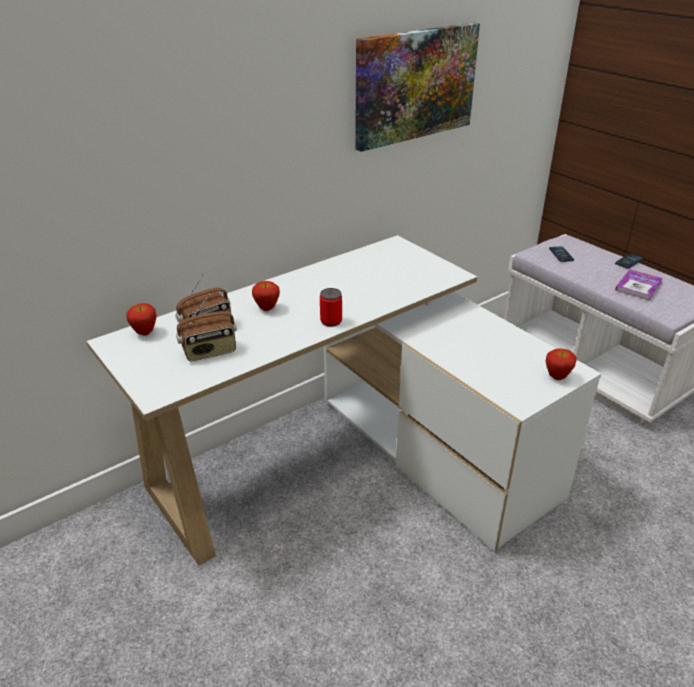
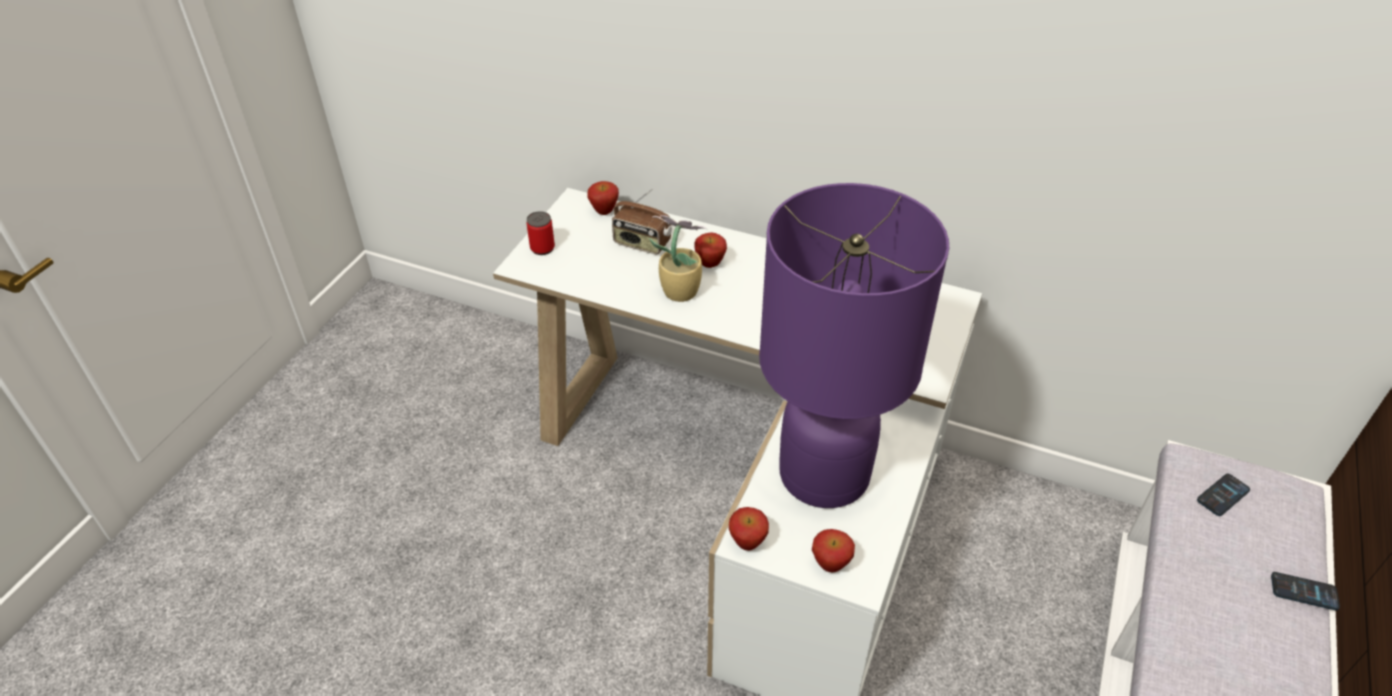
camera: 60 degrees right, 10 degrees up
radio [176,294,237,361] -> none
can [320,288,342,327] -> can moved to [526,211,555,255]
picture [355,22,480,152] -> none
book [615,269,663,300] -> none
none -> potted plant [649,215,708,302]
none -> apple [729,507,769,551]
none -> purple table lamp [759,183,949,508]

